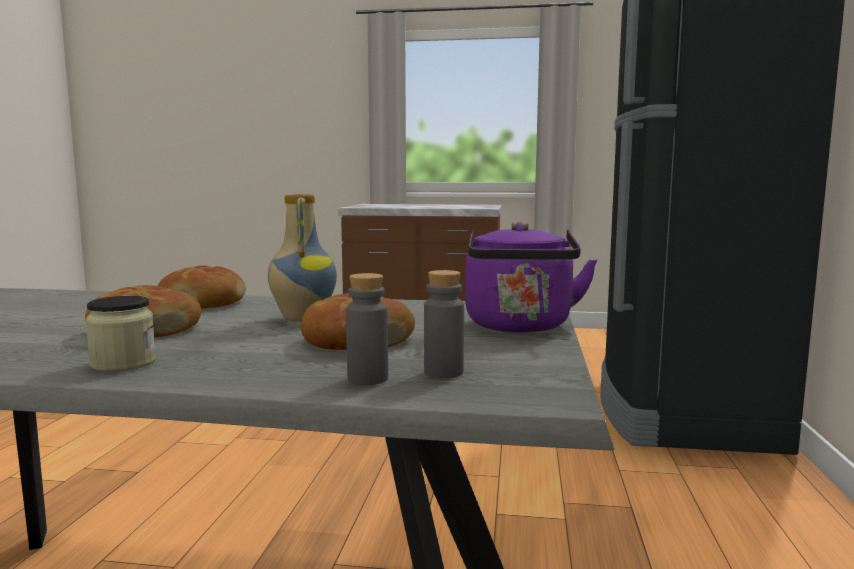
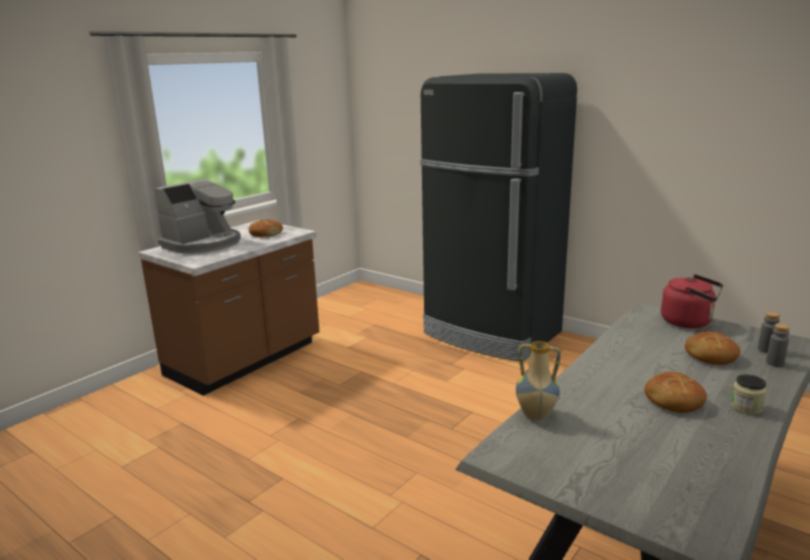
camera: 60 degrees left, 10 degrees up
bread [158,265,246,309] -> bread moved to [249,219,283,237]
vase [268,195,337,322] -> vase moved to [516,341,561,420]
purple kettle [465,222,597,333] -> red kettle [661,274,723,328]
none -> coffee machine [154,179,241,254]

